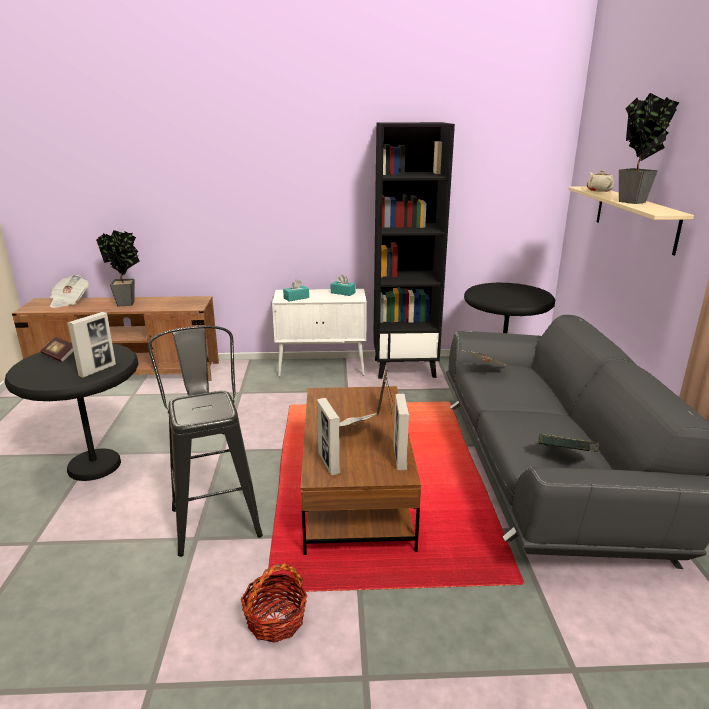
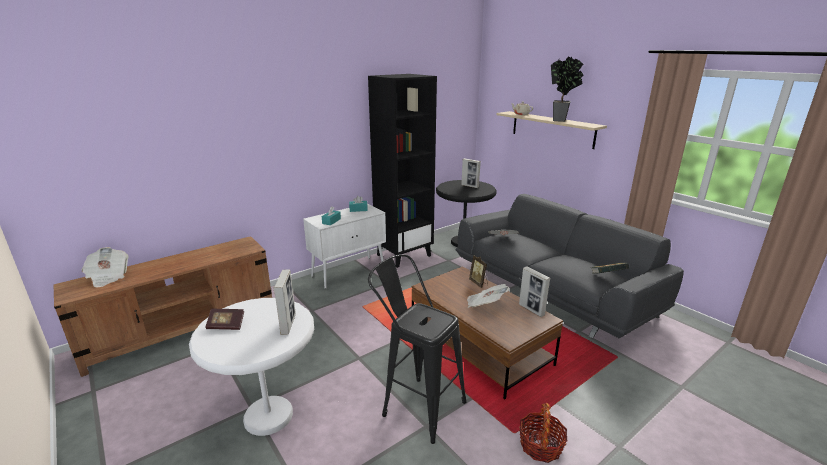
camera: 35 degrees left, 0 degrees up
black side table [4,344,139,481] -> white side table [189,298,314,436]
potted plant [96,230,140,306] -> none
picture frame [317,398,340,475] -> picture frame moved to [461,158,481,188]

